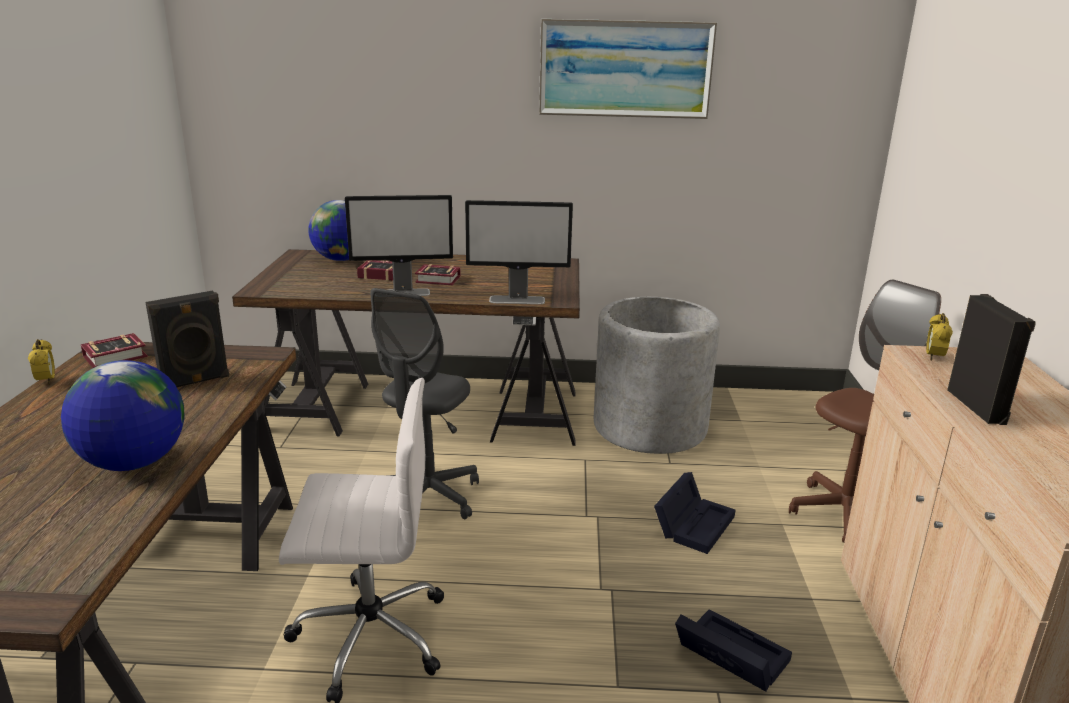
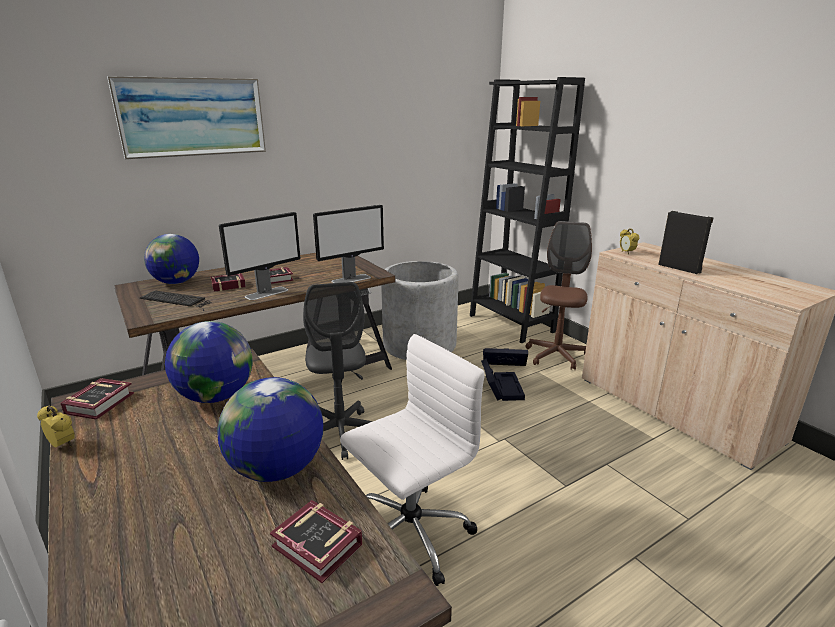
camera: 35 degrees left, 0 degrees up
black speaker [145,291,229,387] -> globe [165,321,253,403]
picture [539,19,717,119] -> picture moved to [107,76,266,159]
black storage box [675,609,792,692] -> black storage box moved to [483,348,528,366]
none -> keyboard [140,290,211,311]
none -> book [270,500,363,583]
none -> black bookcase [470,77,585,343]

